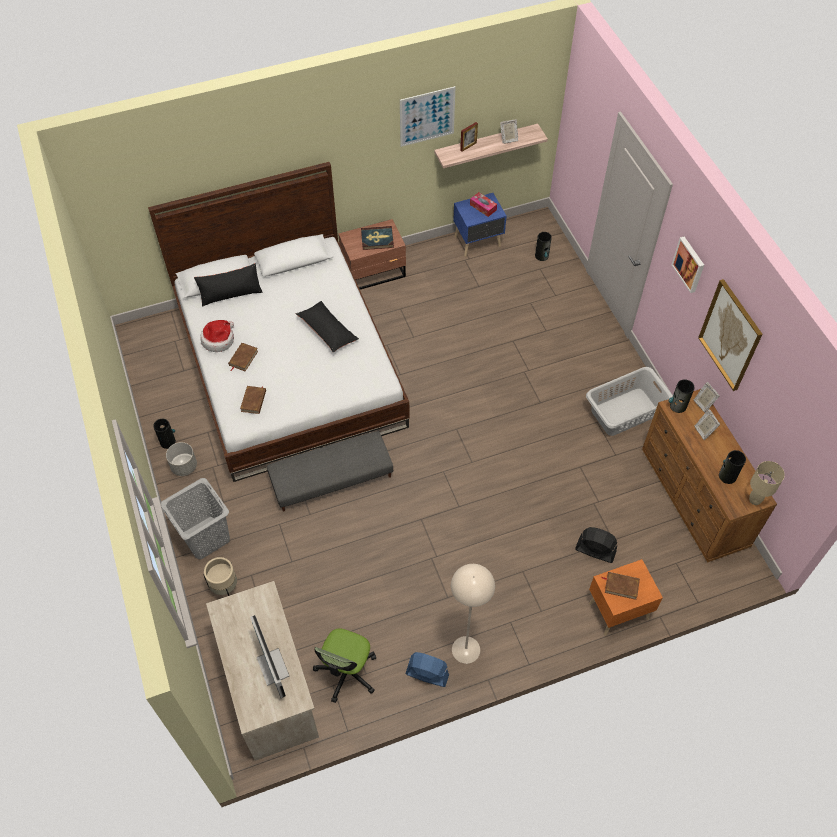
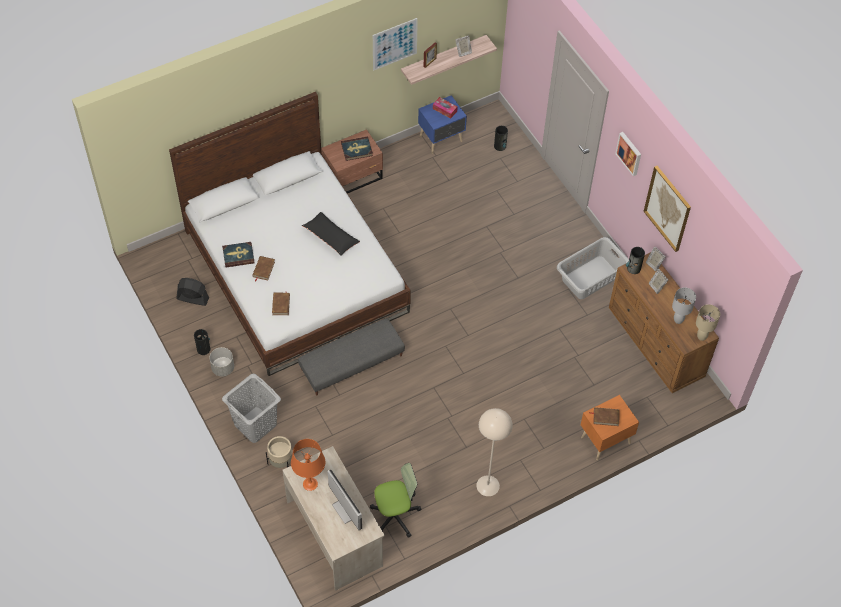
camera: 10 degrees left, 0 degrees up
black pillow [194,263,263,307] -> none
hat [200,320,234,352] -> book [222,242,255,267]
office chair [313,628,376,703] -> office chair turned 120 degrees counterclockwise [370,463,421,538]
blue fan [405,652,449,687] -> none
black fan [575,527,617,563] -> black fan moved to [176,278,209,306]
vase [719,450,746,484] -> white table lamp [672,288,696,324]
none -> orange table lamp [291,439,325,491]

